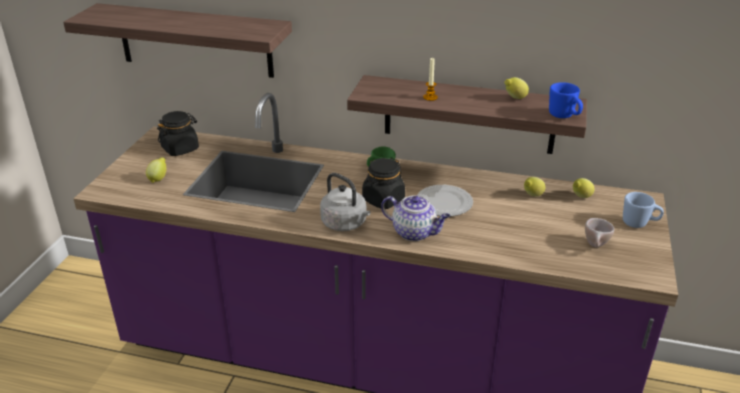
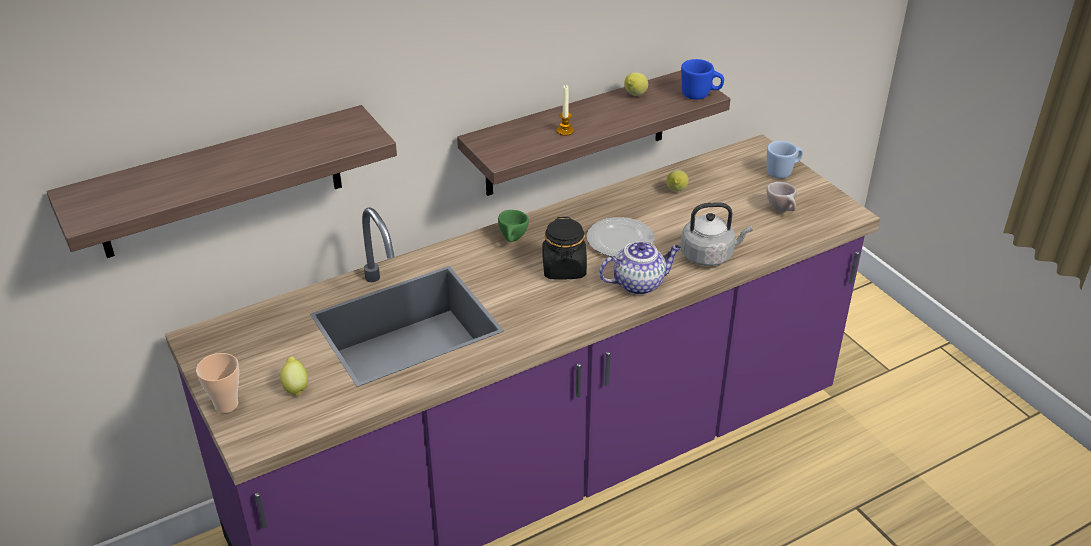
camera: 45 degrees left, 5 degrees up
black jar [157,111,199,156] -> none
grey kettle [320,173,371,231] -> grey kettle moved to [681,203,753,266]
lemon [573,178,595,198] -> none
none -> cup [196,353,239,413]

